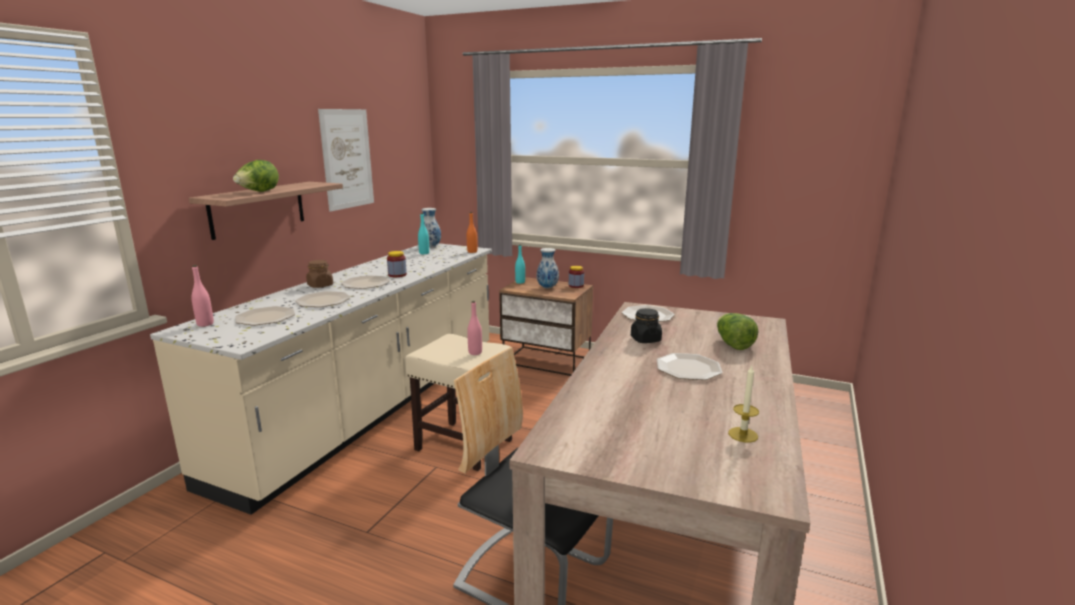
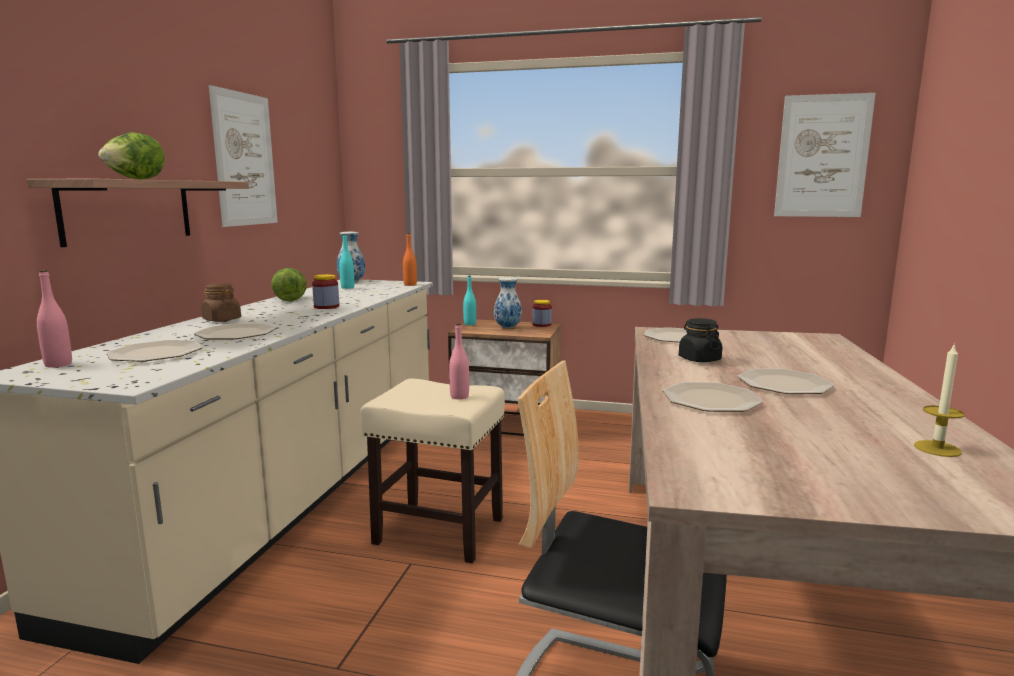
camera: 10 degrees left, 5 degrees down
plate [341,275,390,289] -> plate moved to [663,382,763,412]
lettuce [717,313,758,350] -> lettuce moved to [272,268,307,301]
none -> picture [774,93,876,217]

